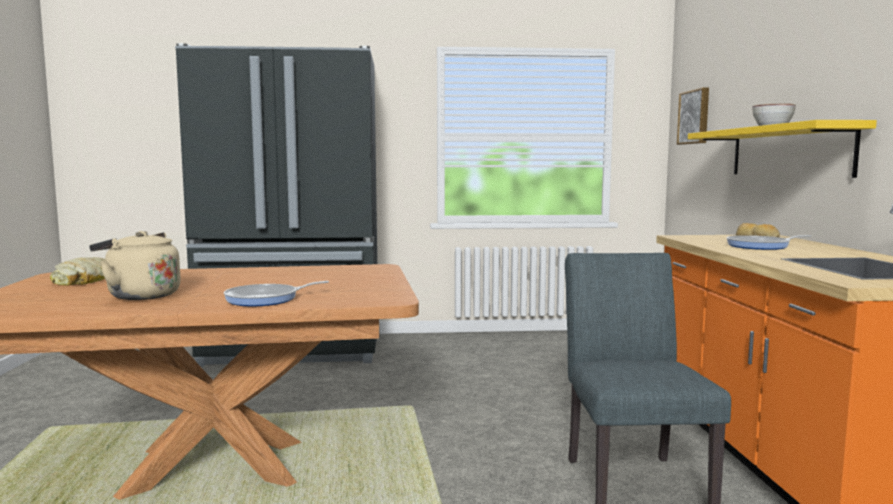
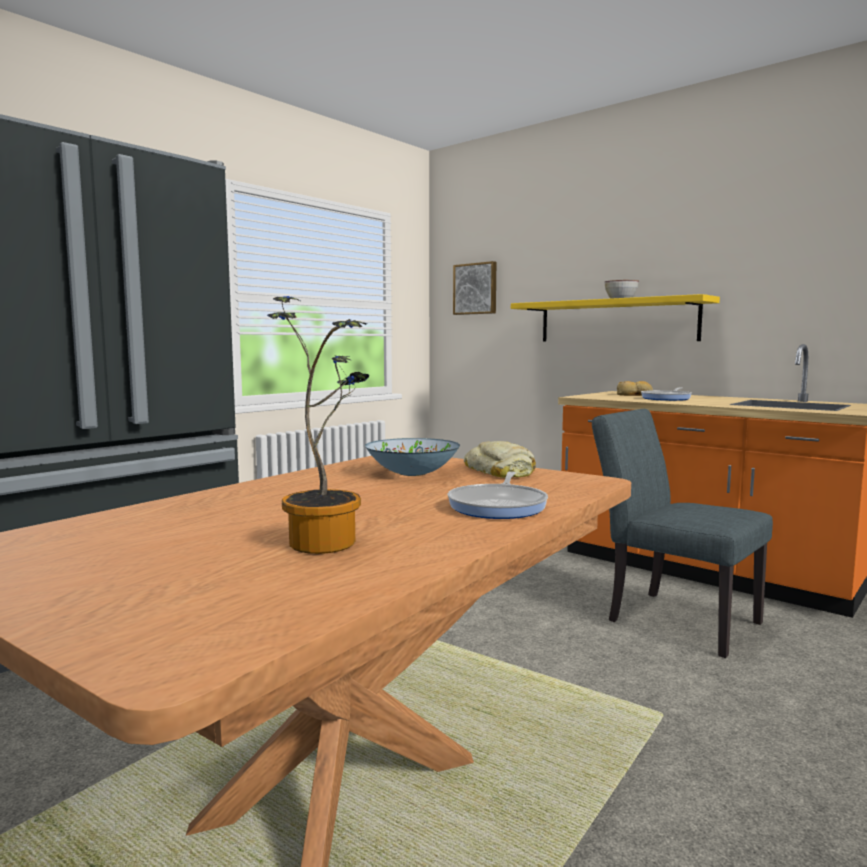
camera: 45 degrees left, 0 degrees up
bread [50,257,105,286] -> bread moved to [464,441,536,478]
beige kettle [89,231,181,300] -> potted plant [267,296,369,554]
none -> bowl [365,438,460,476]

